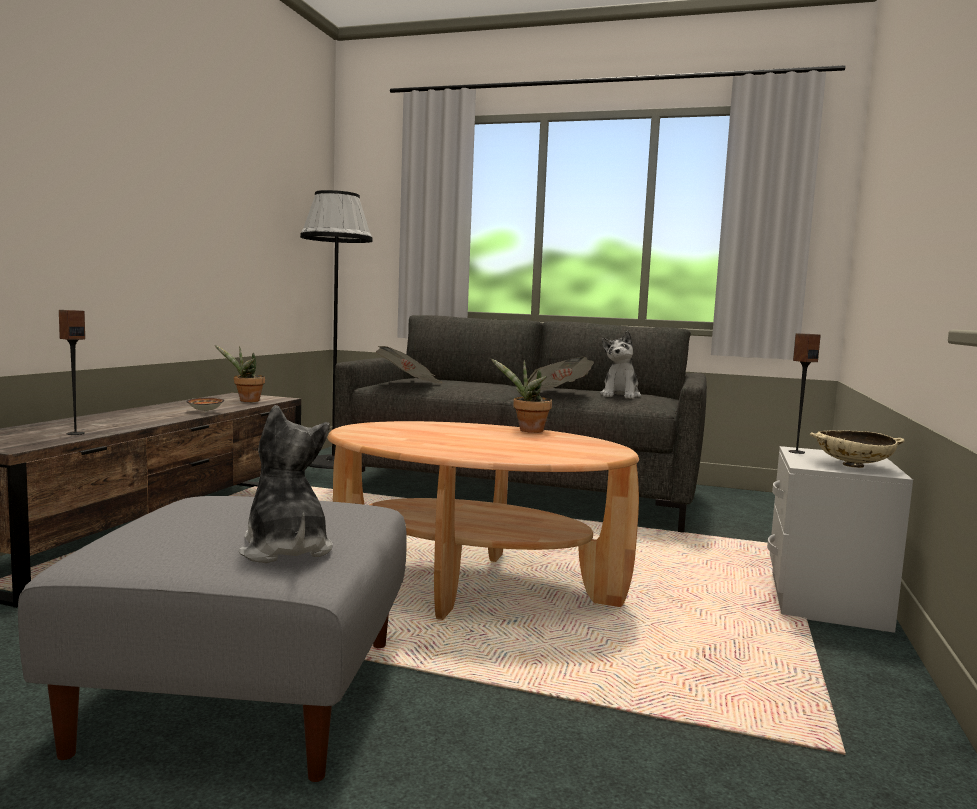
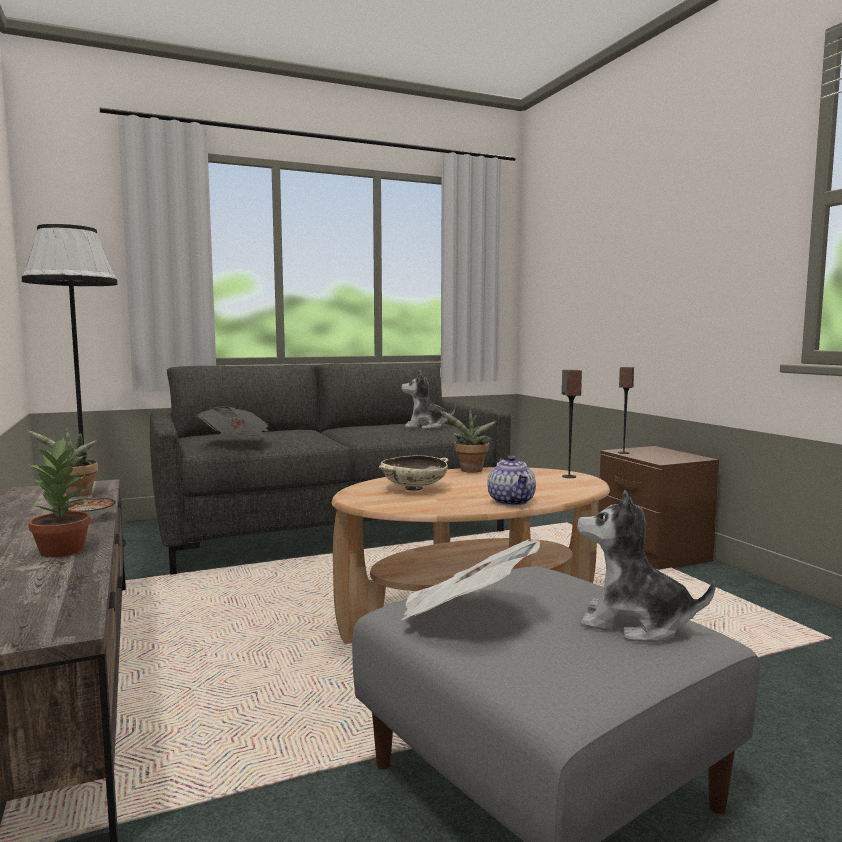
camera: 40 degrees left, 0 degrees up
speaker [59,310,85,435] -> speaker moved to [562,370,582,478]
newspaper [528,357,594,390] -> newspaper moved to [401,540,540,620]
plush toy [600,331,641,399] -> plush toy turned 120 degrees clockwise [401,370,456,429]
grey nightstand [767,446,913,633] -> brown nightstand [598,446,719,570]
beige bowl [810,431,905,468] -> beige bowl moved to [379,455,448,491]
none -> potted plant [28,437,91,557]
none -> teapot [487,455,536,506]

